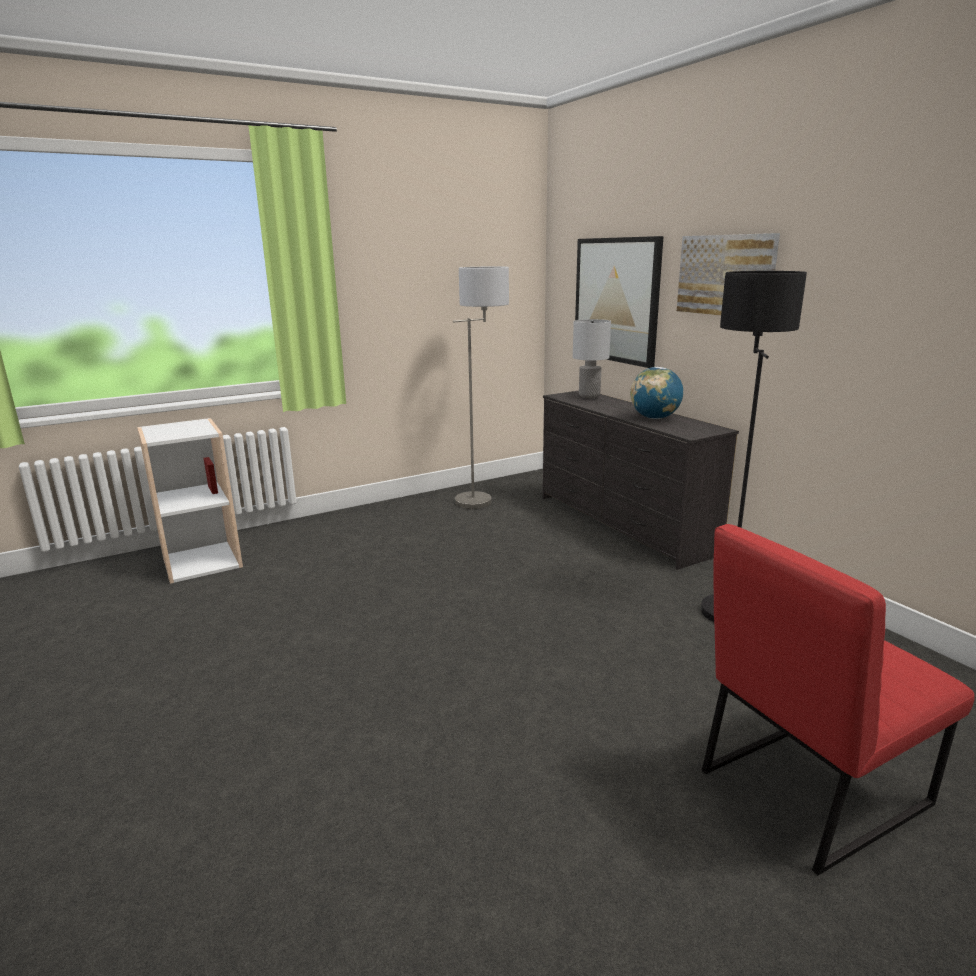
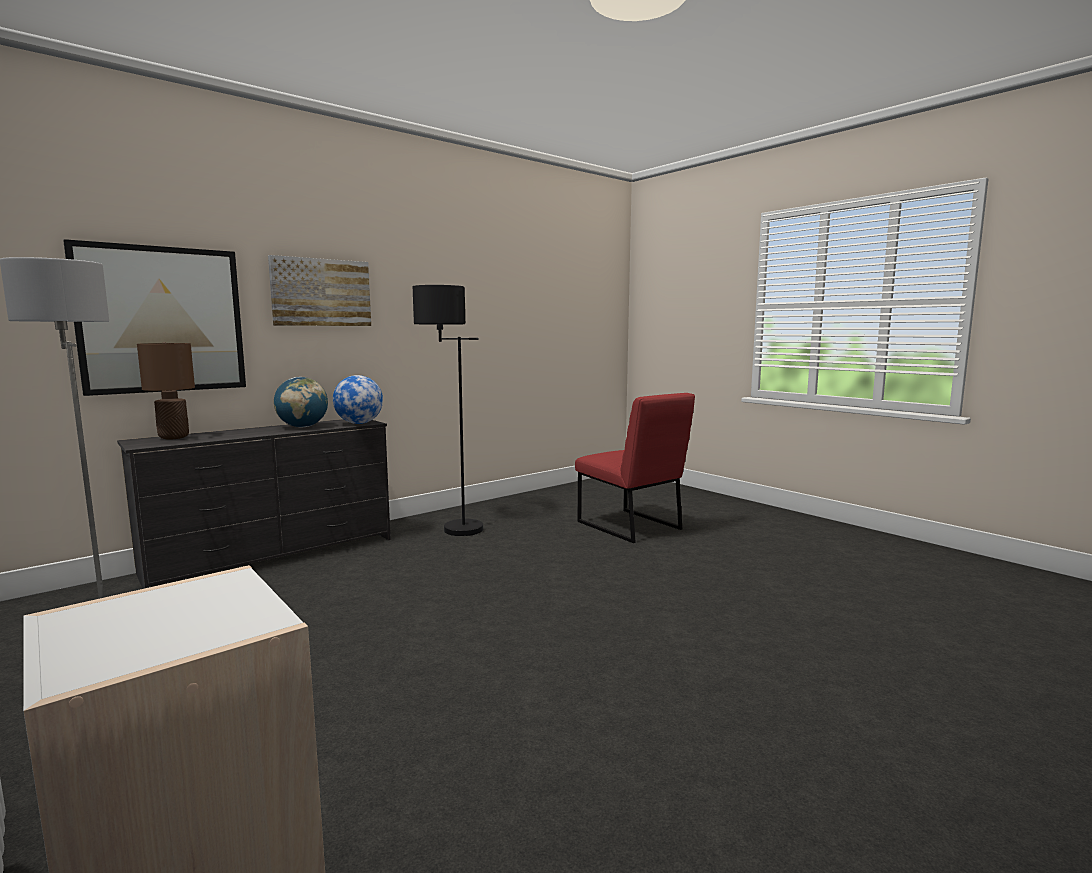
camera: 100 degrees left, 10 degrees down
grey table lamp [573,319,611,399] -> brown table lamp [137,342,195,439]
none -> globe [333,375,383,424]

